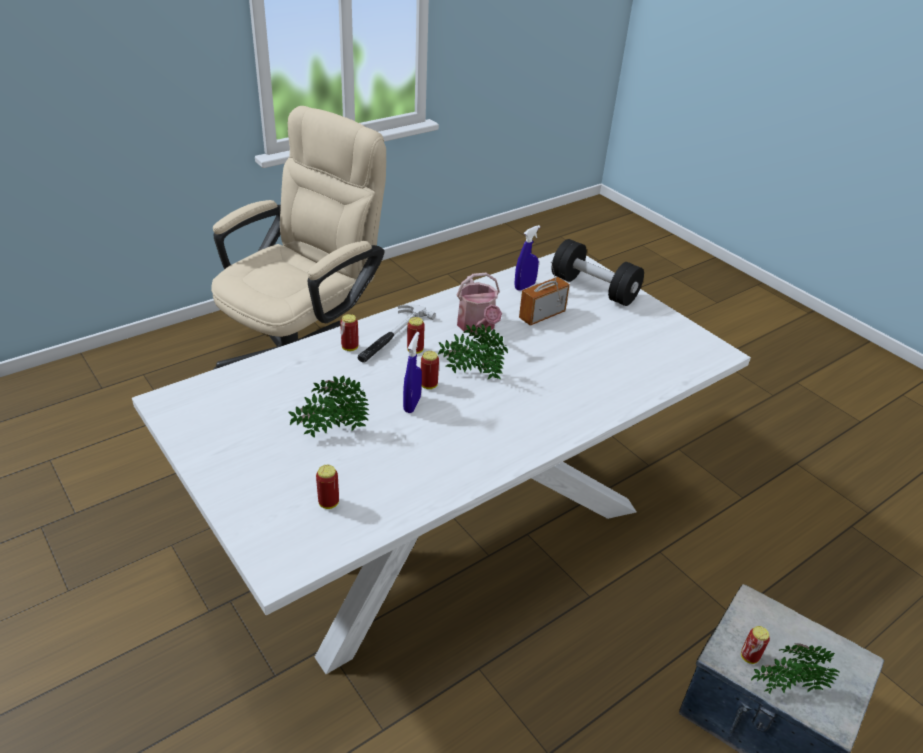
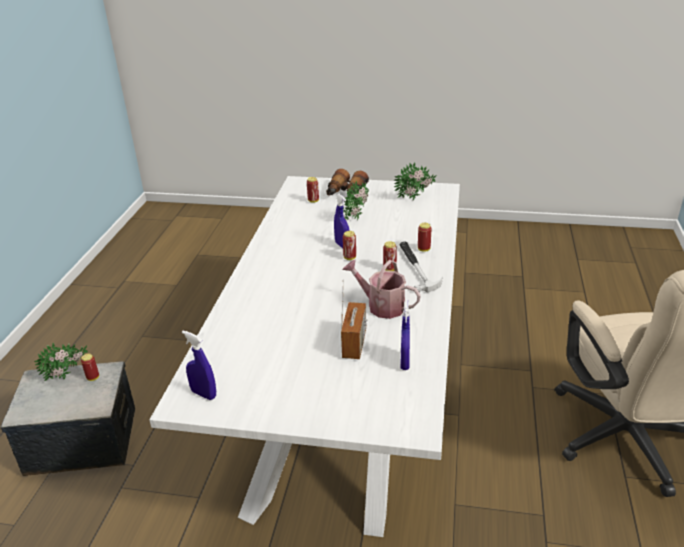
camera: 140 degrees right, 5 degrees down
potted plant [438,324,508,379] -> potted plant moved to [394,162,437,200]
black dumbbell [552,239,644,306] -> none
none -> blue spray bottle [182,330,216,400]
none -> binoculars [326,169,369,195]

